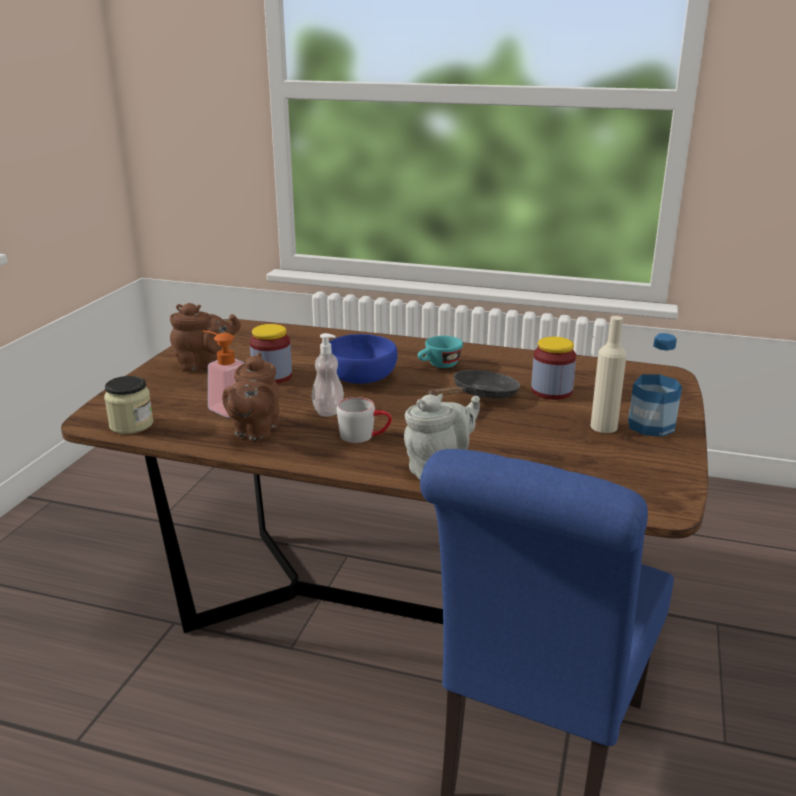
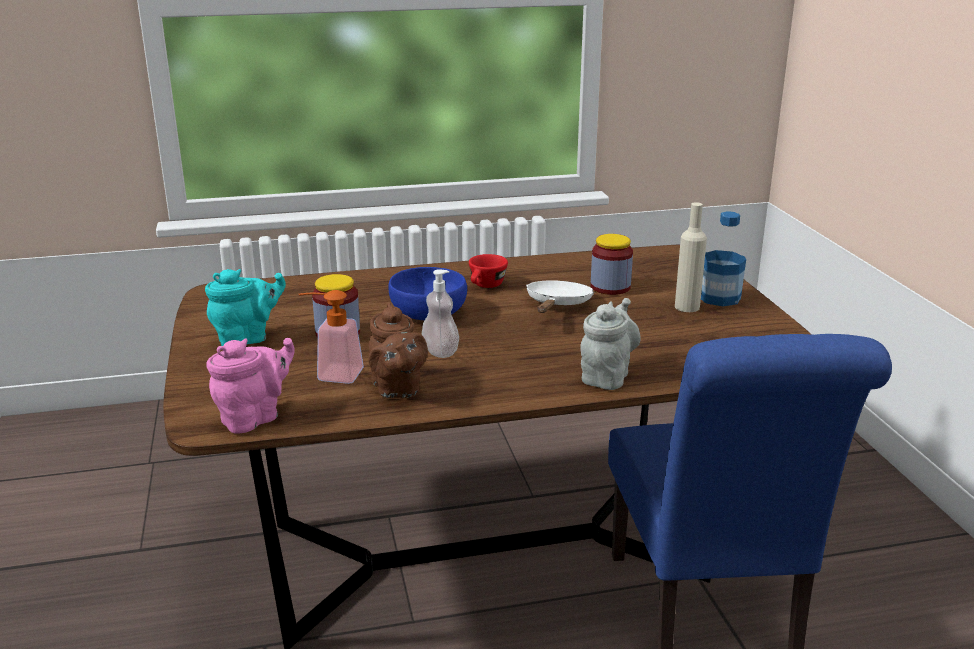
camera: 30 degrees left, 0 degrees up
jar [104,376,153,434] -> pink teapot [206,338,295,434]
brown teapot [170,303,241,371] -> turquoise teapot [205,269,286,346]
grey mug [337,397,392,443] -> none
turquoise cup [418,336,463,368] -> red cup [469,254,508,288]
black frying pan [428,370,520,399] -> white frying pan [526,280,594,313]

